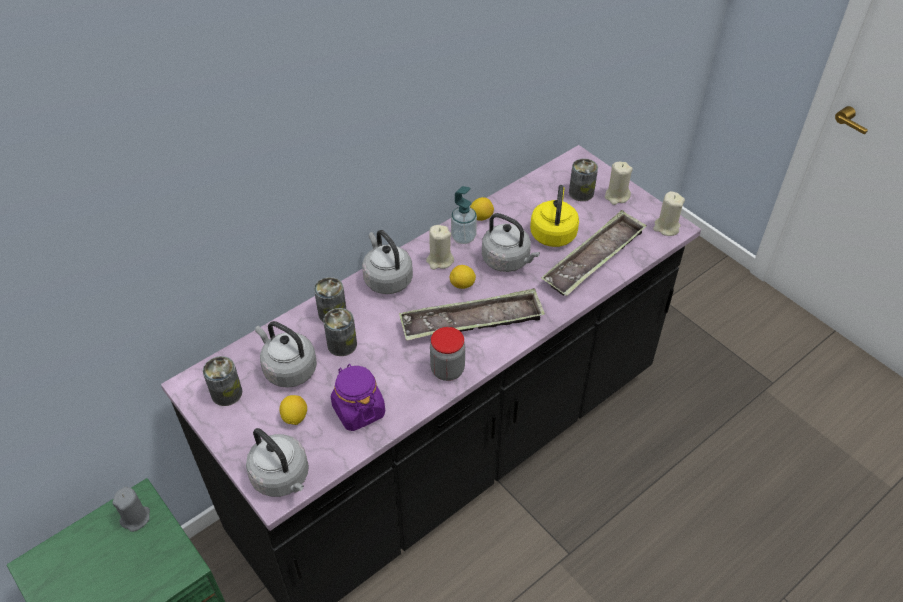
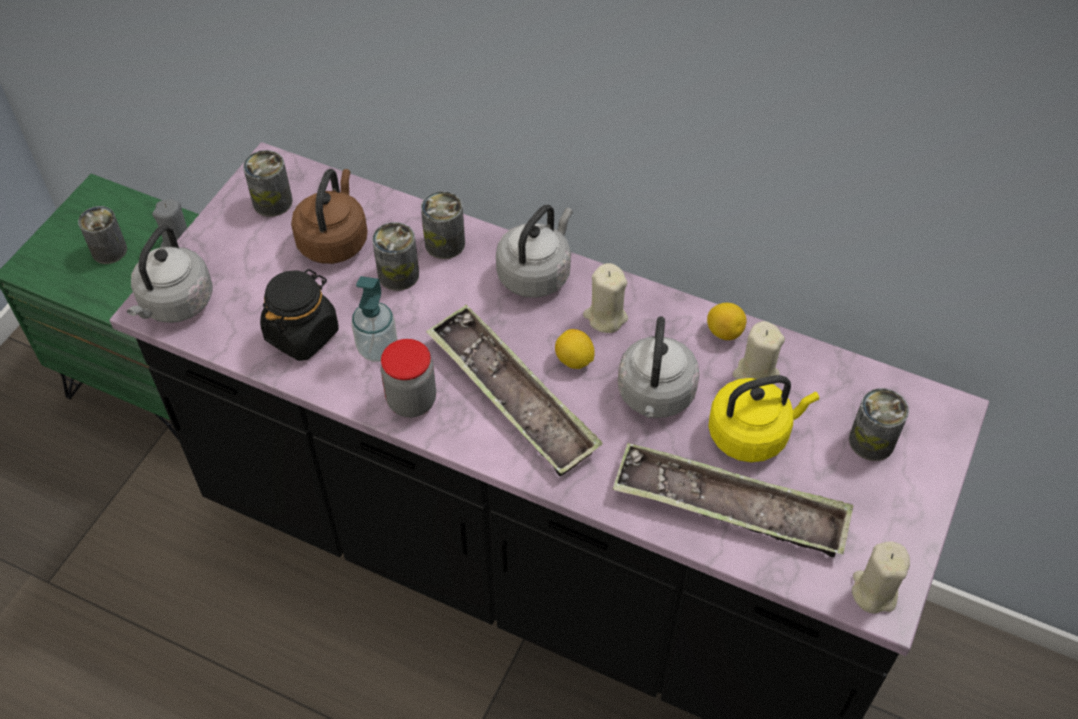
camera: 65 degrees right, 5 degrees up
grey kettle [255,321,317,388] -> brown kettle [291,169,368,264]
lemon [280,395,307,425] -> none
purple jar [331,364,385,431] -> black jar [260,269,339,361]
soap dispenser [451,186,477,244] -> soap dispenser moved to [351,276,397,362]
beige candle [605,162,633,205] -> beige candle moved to [733,321,785,385]
none -> can [78,206,127,264]

